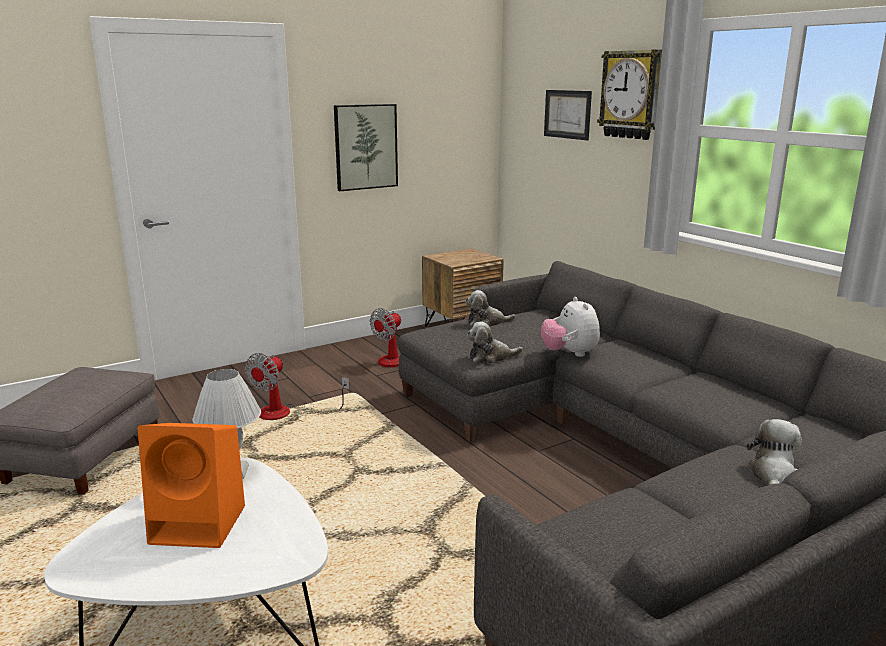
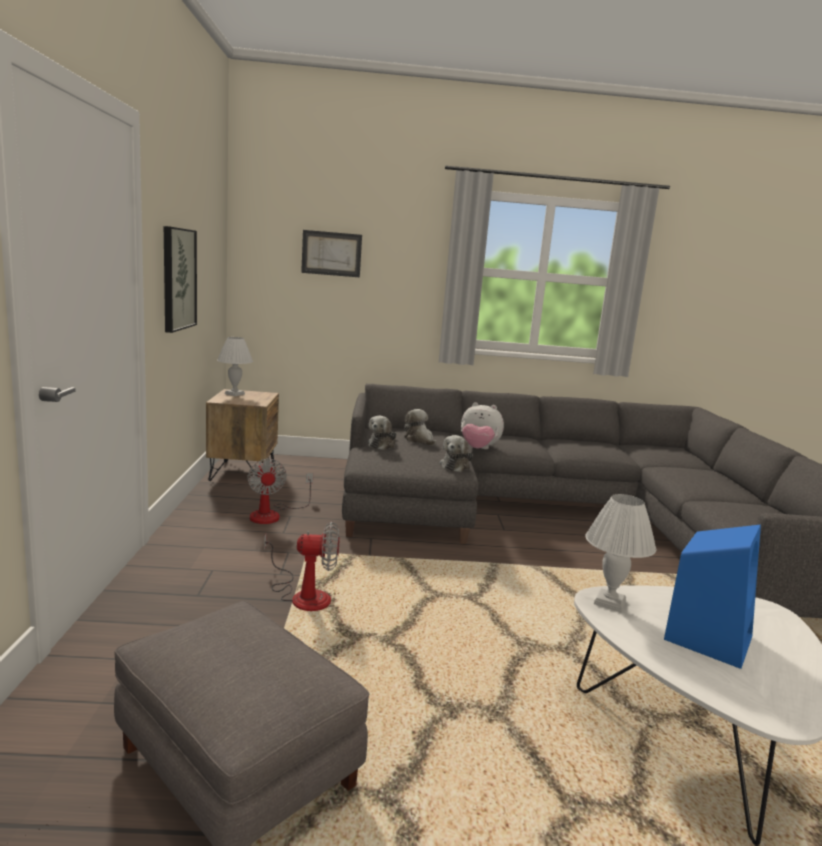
camera: 60 degrees left, 5 degrees down
orange speaker [138,423,245,548] -> blue speaker [664,525,761,669]
fan [245,353,349,420] -> fan turned 60 degrees counterclockwise [264,521,340,611]
wall clock [597,50,662,140] -> none
plush toy [747,419,802,486] -> plush toy moved to [404,409,437,446]
none -> white table lamp [217,337,253,396]

